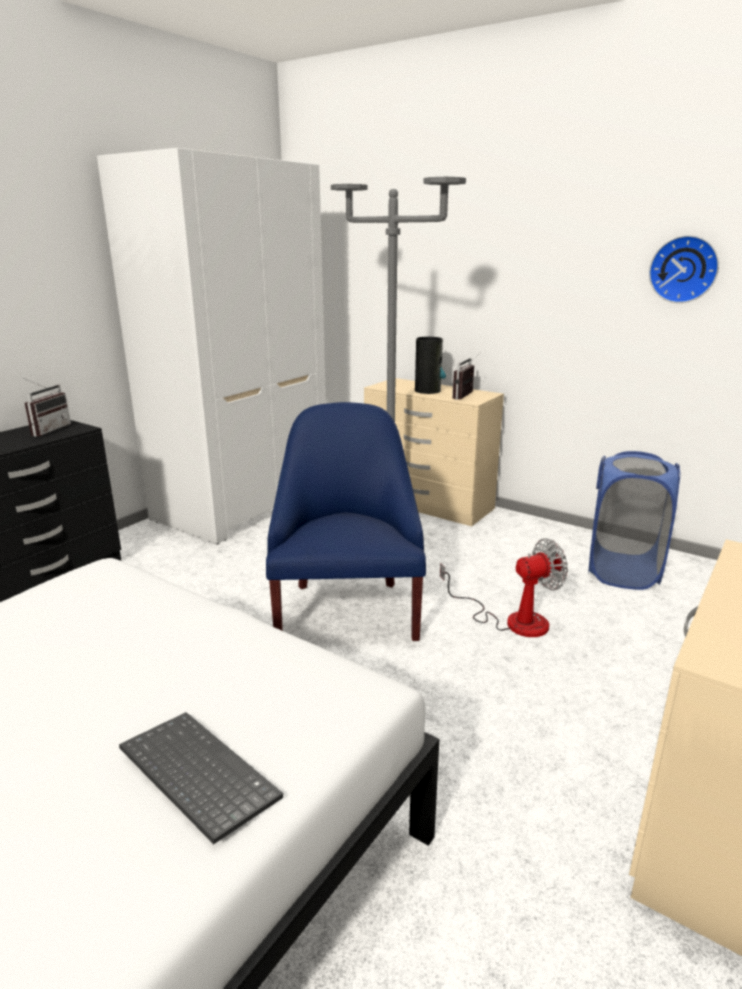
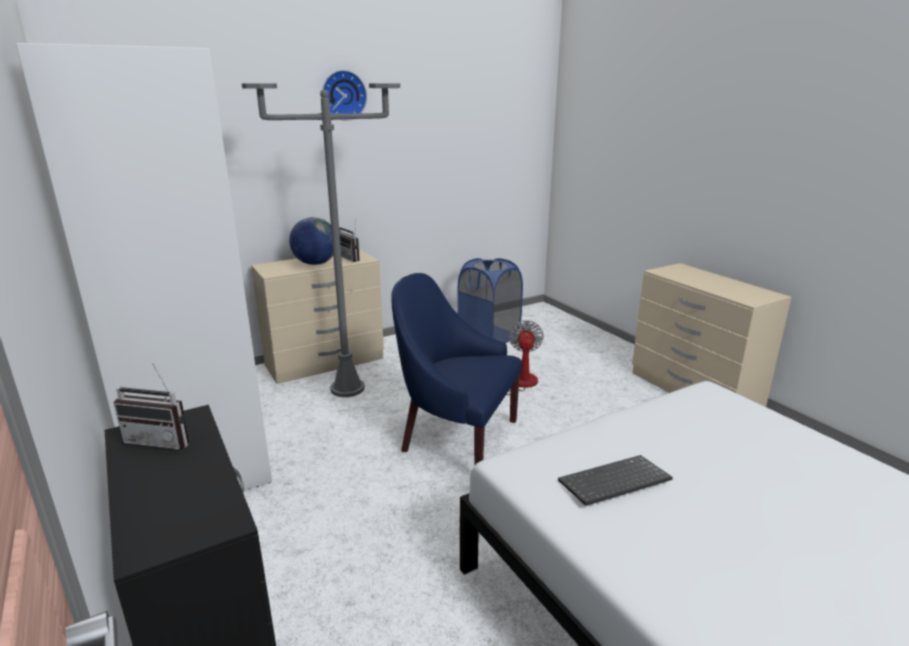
camera: 65 degrees left, 0 degrees up
radio [23,378,71,437] -> radio turned 150 degrees clockwise [114,363,190,450]
keyboard [119,712,283,844] -> keyboard moved to [558,455,673,506]
vase [415,337,446,394] -> globe [289,217,333,265]
wall clock [649,235,719,303] -> wall clock moved to [322,70,367,121]

